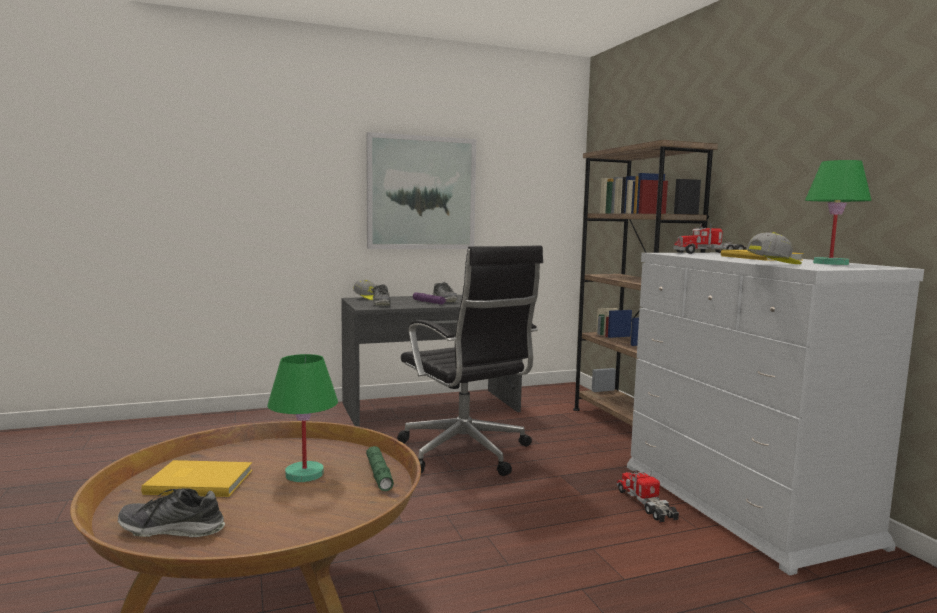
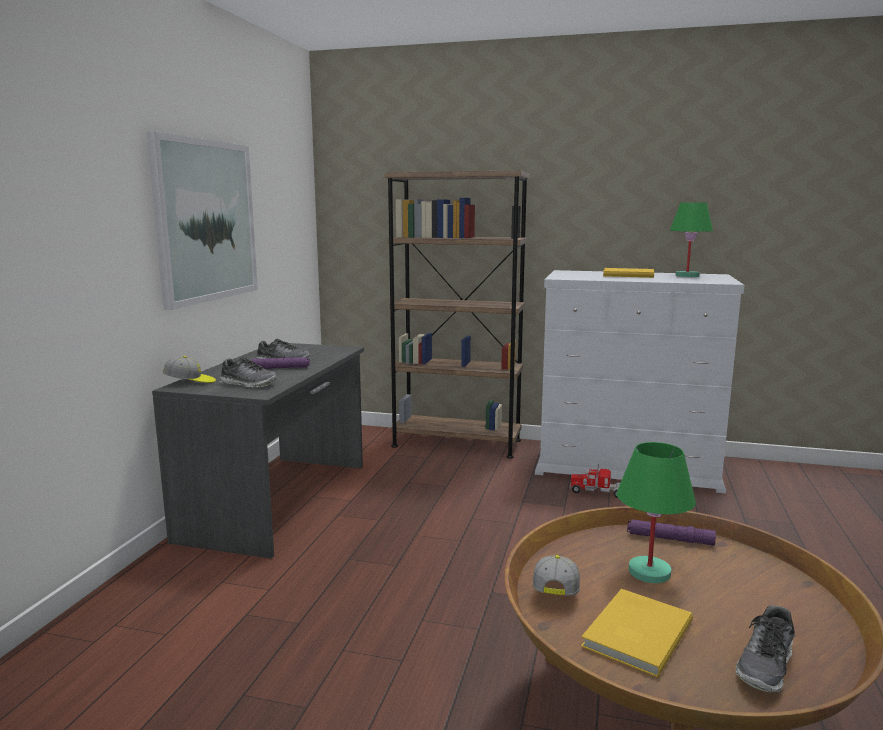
camera: 55 degrees left, 5 degrees up
green flashlight [366,446,394,491] -> purple flashlight [627,519,716,545]
black office chair [397,245,543,476] -> none
toy truck [673,223,747,254] -> none
cap [747,232,802,264] -> cap moved to [532,555,580,596]

